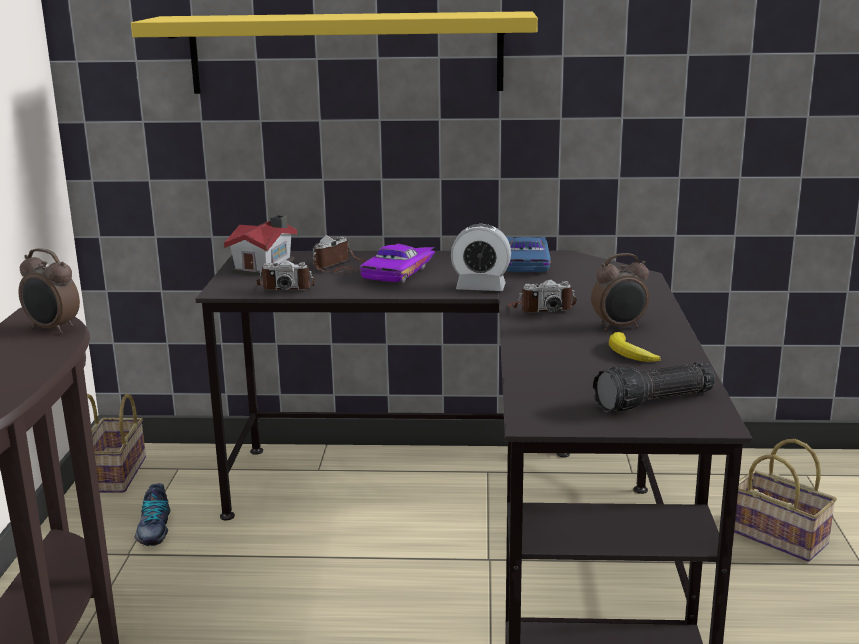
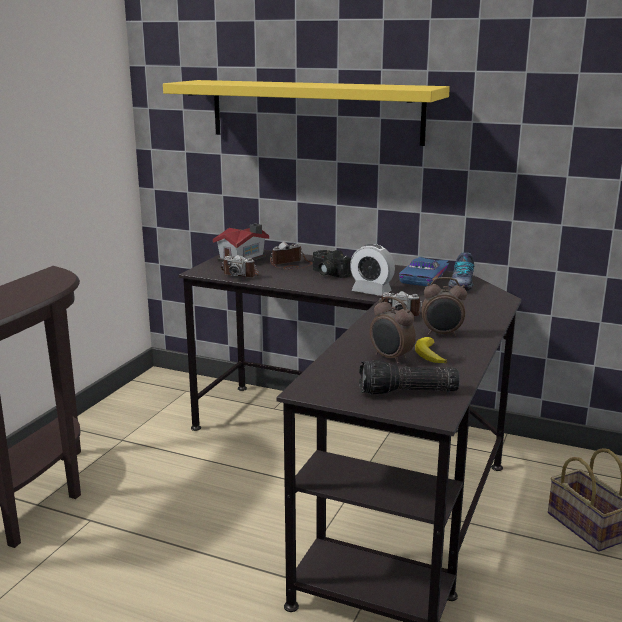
camera: 20 degrees right, 0 degrees up
alarm clock [19,248,80,334] -> alarm clock moved to [370,296,416,364]
basket [87,393,146,493] -> none
shoe [134,483,170,546] -> shoe moved to [448,252,474,291]
purple toy car [360,244,435,283] -> camera [312,250,351,278]

